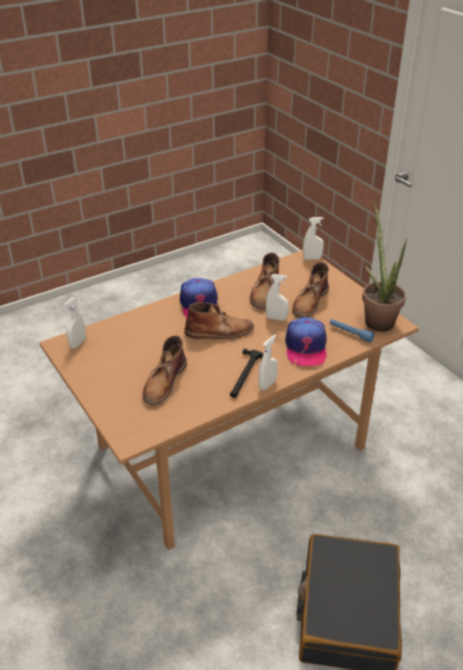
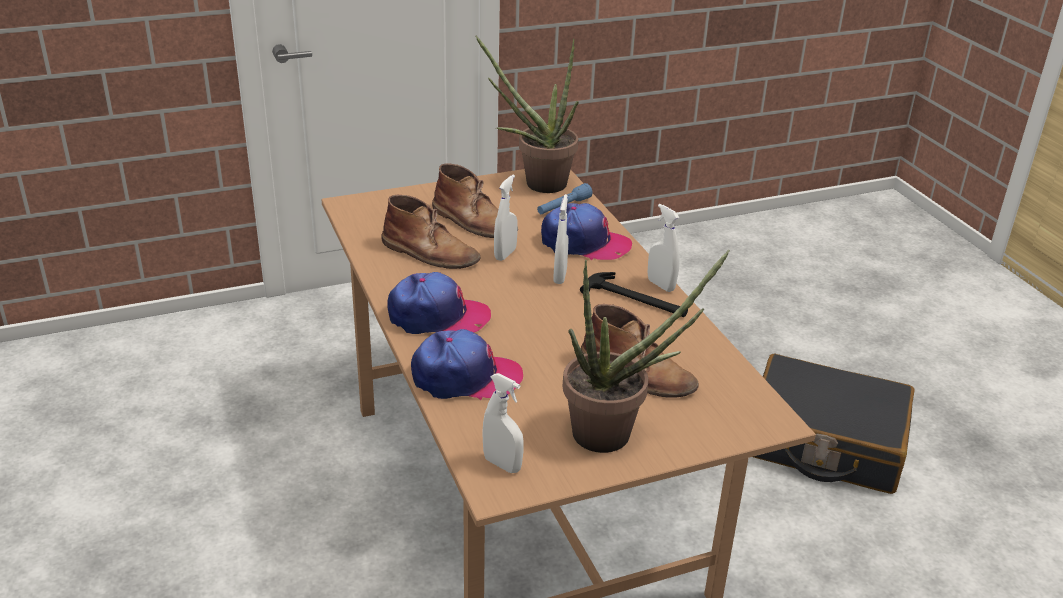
camera: 80 degrees left, 5 degrees down
brown boot [184,302,254,339] -> none
white spray bottle [303,217,324,260] -> white spray bottle moved to [553,194,568,284]
none -> cap [411,329,523,400]
none -> potted plant [563,250,730,453]

